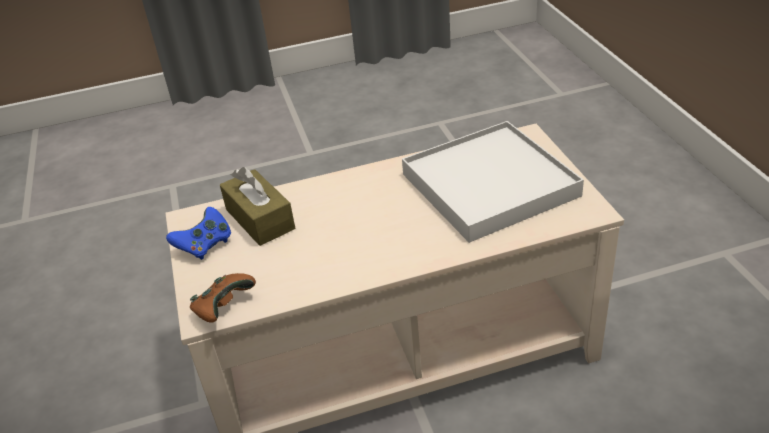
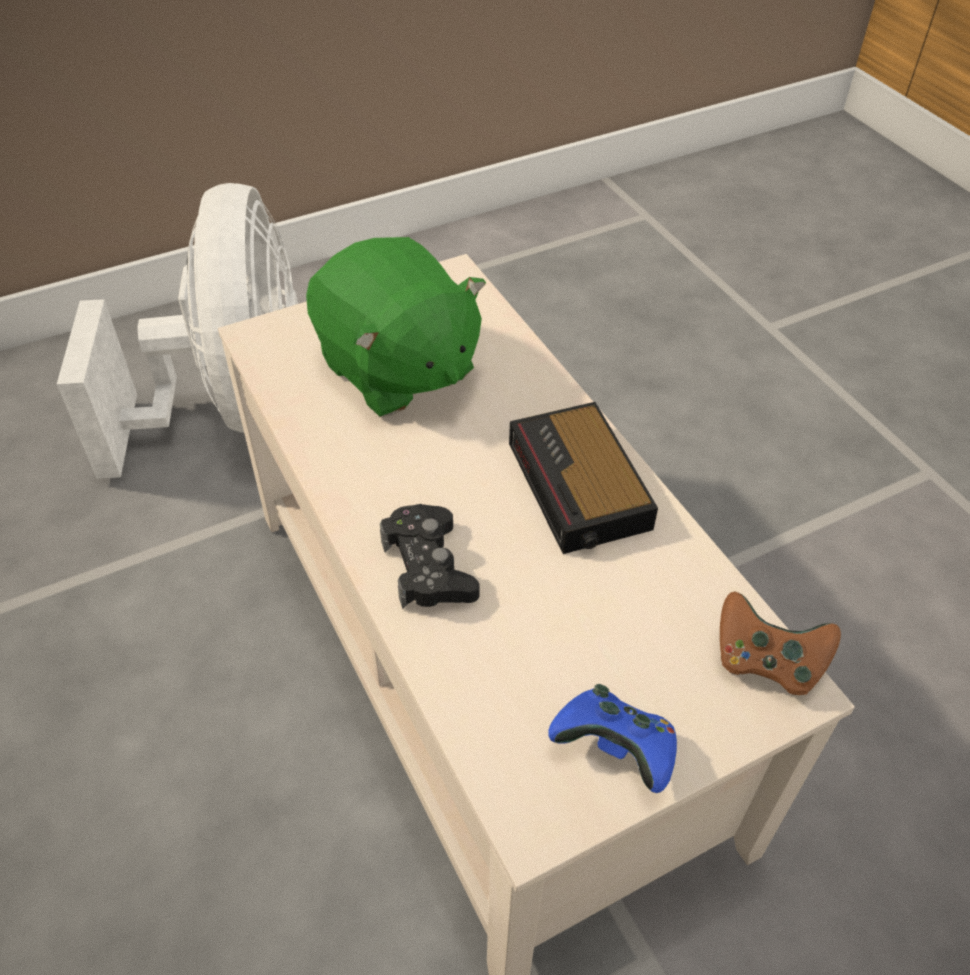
camera: 105 degrees left, 10 degrees up
brown tissue box [220,167,295,246] -> none
white tray [402,121,584,243] -> green plush toy [306,237,486,417]
none -> white fan [57,183,298,479]
none -> black game controller [380,504,480,609]
none -> alarm clock [509,402,658,554]

